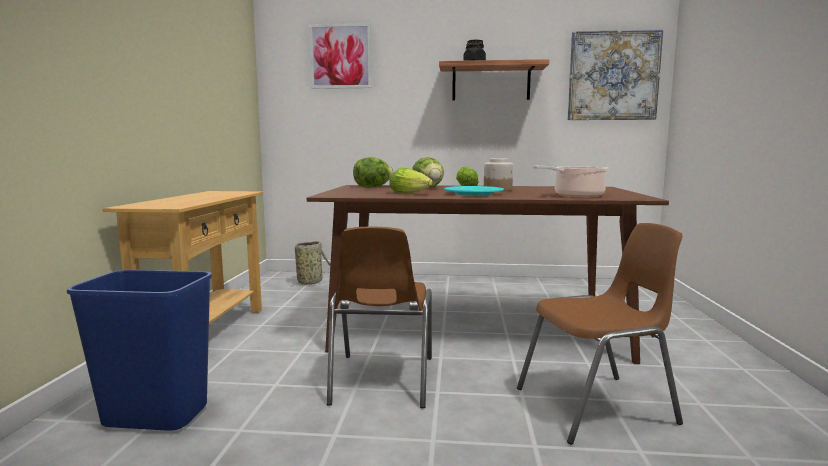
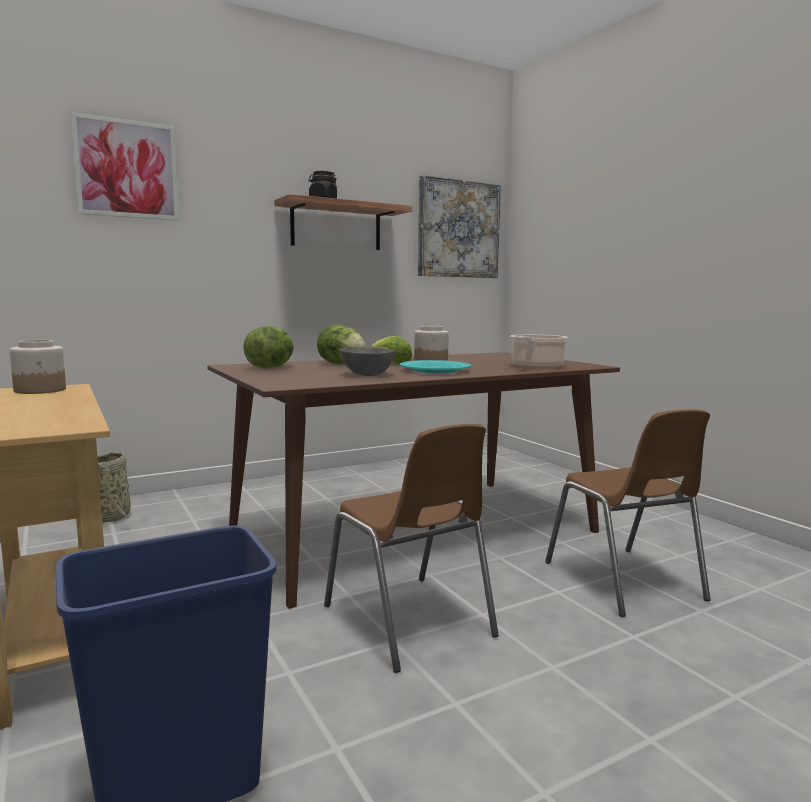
camera: 35 degrees left, 0 degrees up
lettuce [389,168,433,193] -> grey bowl [339,347,395,376]
brown chair [517,223,683,445] -> brown chair turned 120 degrees clockwise [545,409,710,617]
none -> jar [10,340,66,394]

